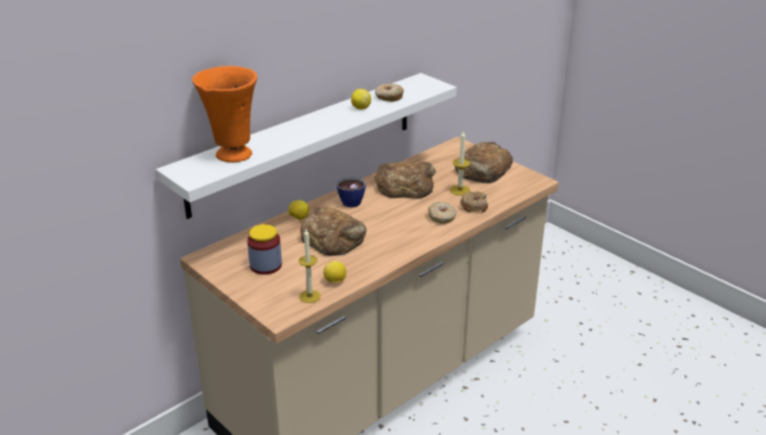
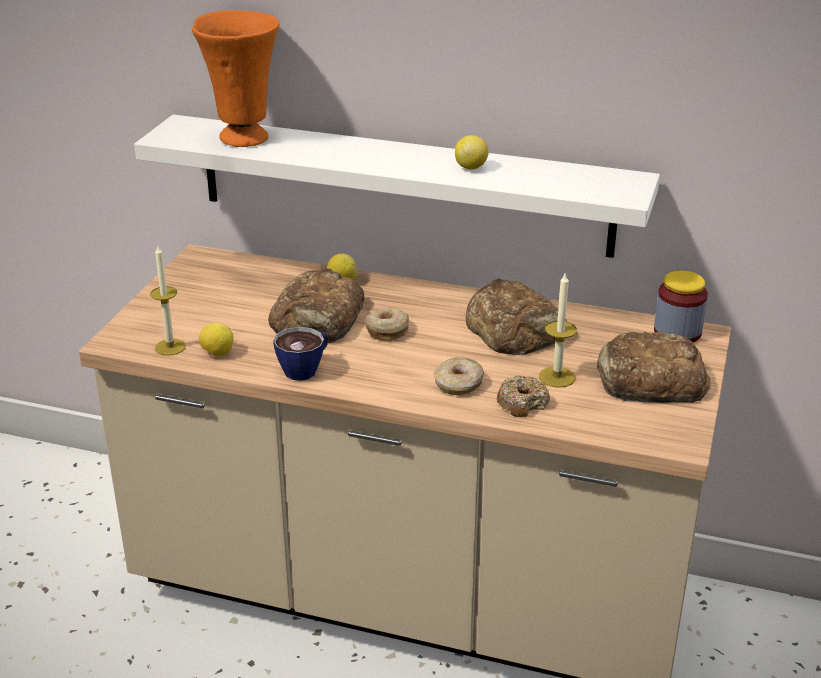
camera: 60 degrees right, 0 degrees up
jar [247,224,282,275] -> jar moved to [654,270,708,342]
cup [336,177,366,207] -> cup moved to [273,327,328,381]
donut [375,84,404,102] -> donut moved to [365,308,409,341]

